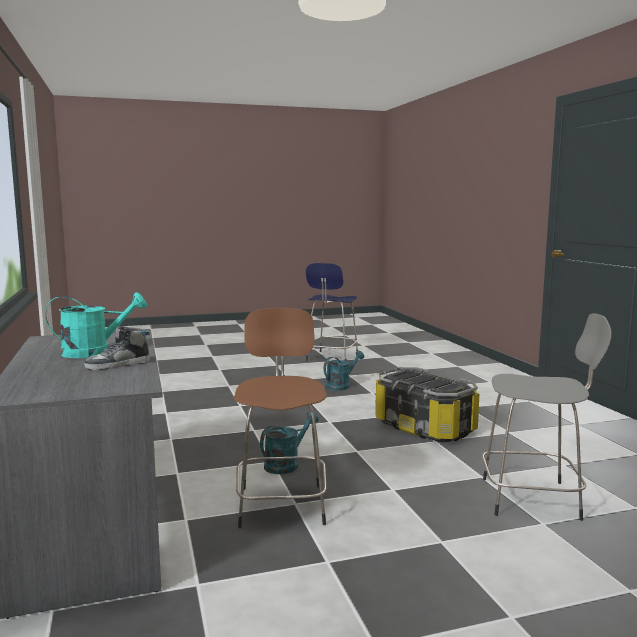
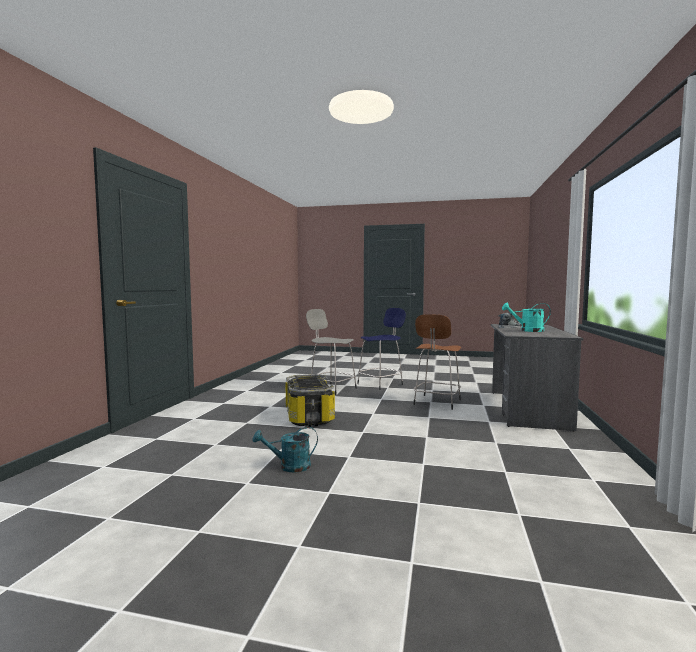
camera: 150 degrees left, 5 degrees down
turquoise watering can [260,411,318,474] -> none
blue stool [306,263,358,361] -> blue stool moved to [357,308,406,390]

